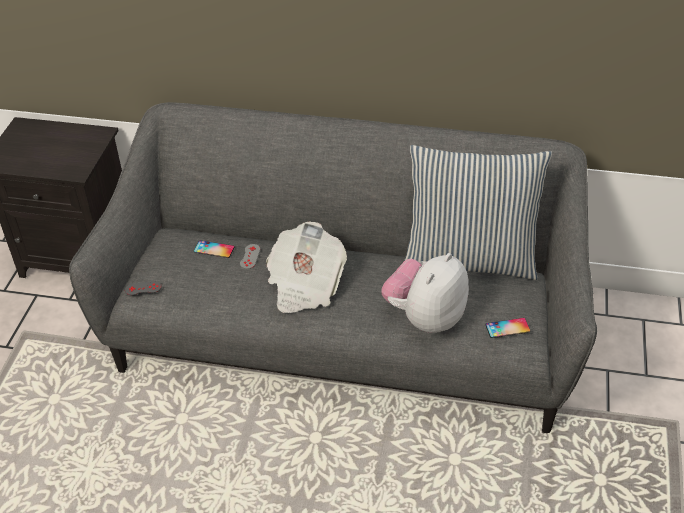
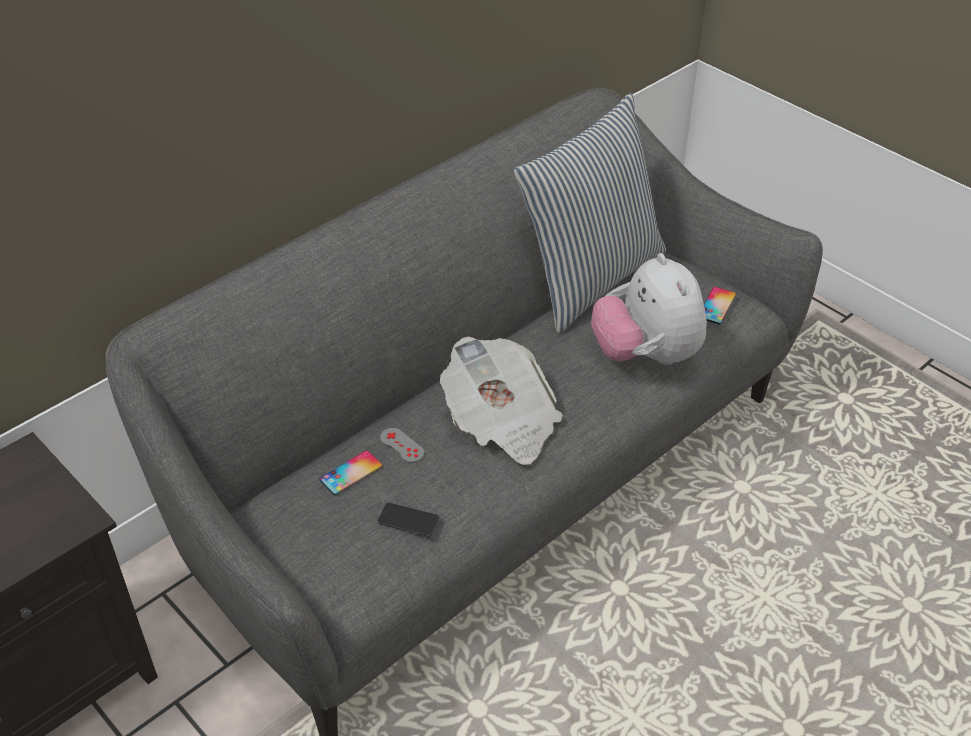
camera: 55 degrees left, 0 degrees up
grey game controller [125,281,162,296] -> none
none -> phone [378,503,439,537]

